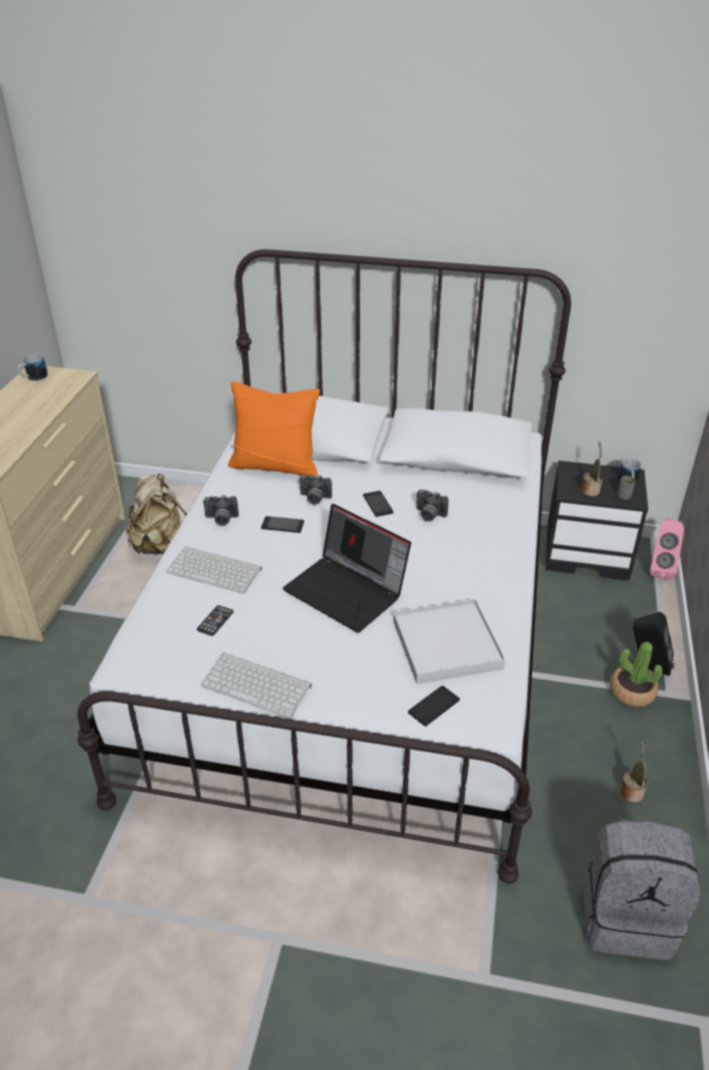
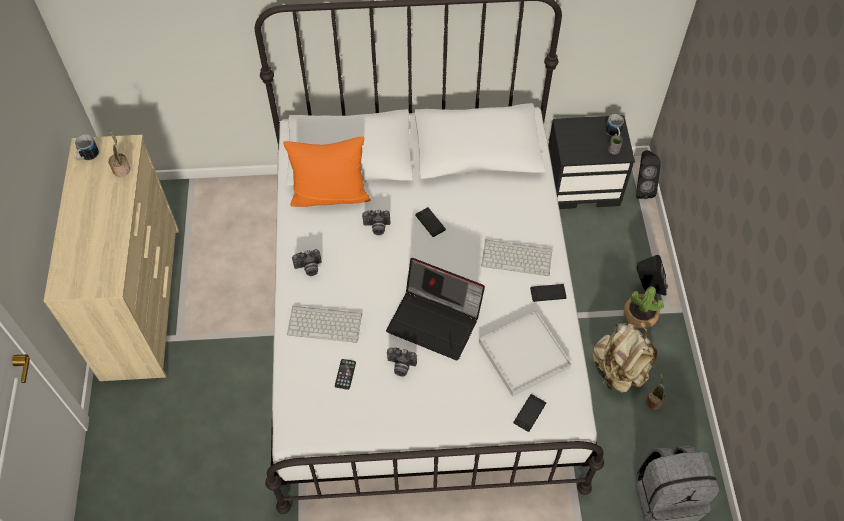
camera: 15 degrees left, 20 degrees up
beige backpack [126,474,187,555] -> beige backpack moved to [592,322,657,393]
keyboard [201,652,312,718] -> keyboard moved to [481,239,552,276]
phone [261,516,304,533] -> phone moved to [530,284,566,302]
camera [416,489,449,521] -> camera moved to [387,347,417,377]
potted plant [581,442,603,496] -> potted plant moved to [108,130,130,177]
pink speaker [650,518,684,579] -> black speaker [636,150,661,199]

